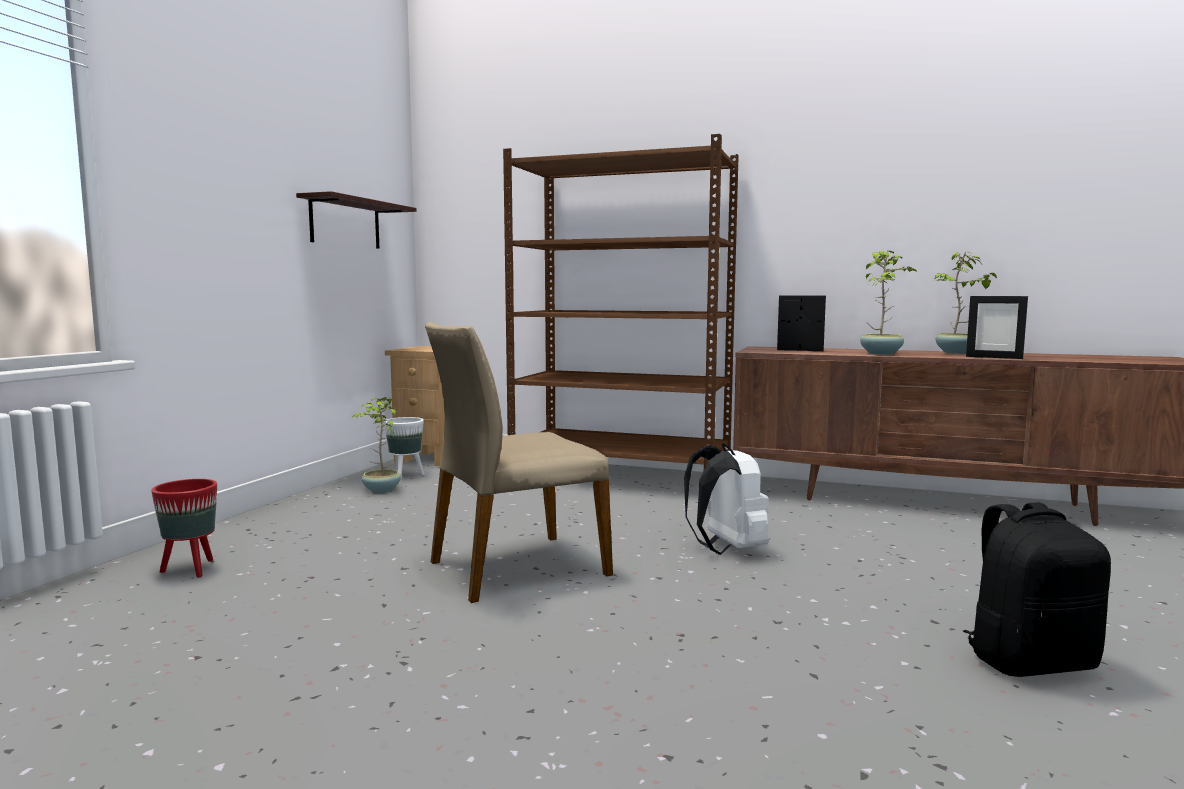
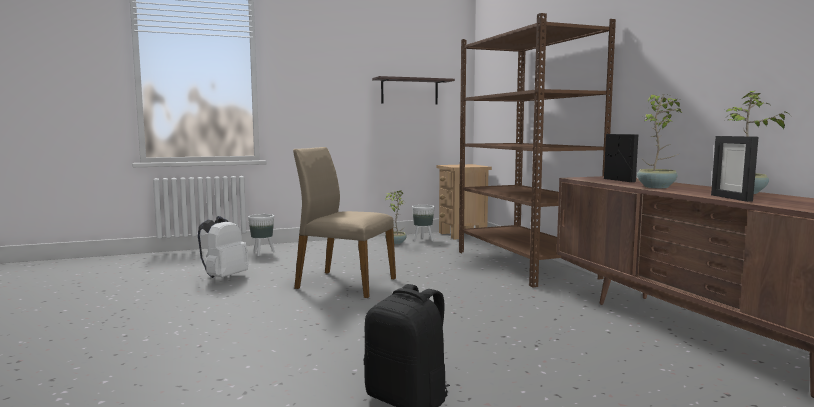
camera: 50 degrees right, 0 degrees up
red planter [151,479,217,577] -> white planter [248,214,275,256]
white backpack [684,443,769,555] -> white backpack moved to [198,216,249,278]

